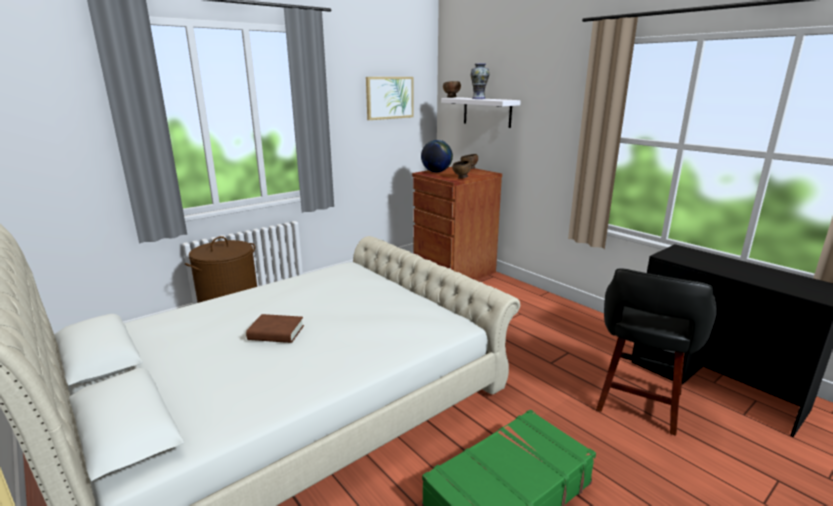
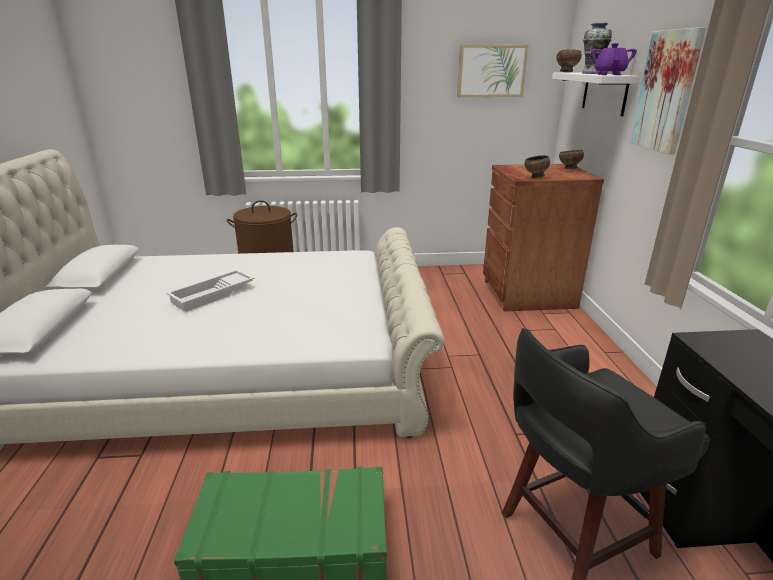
camera: 35 degrees right, 5 degrees up
brown book [246,314,304,343] -> white tray [166,270,255,312]
globe [421,140,453,172] -> none
none -> purple teapot [591,43,637,75]
none -> picture [630,27,706,155]

